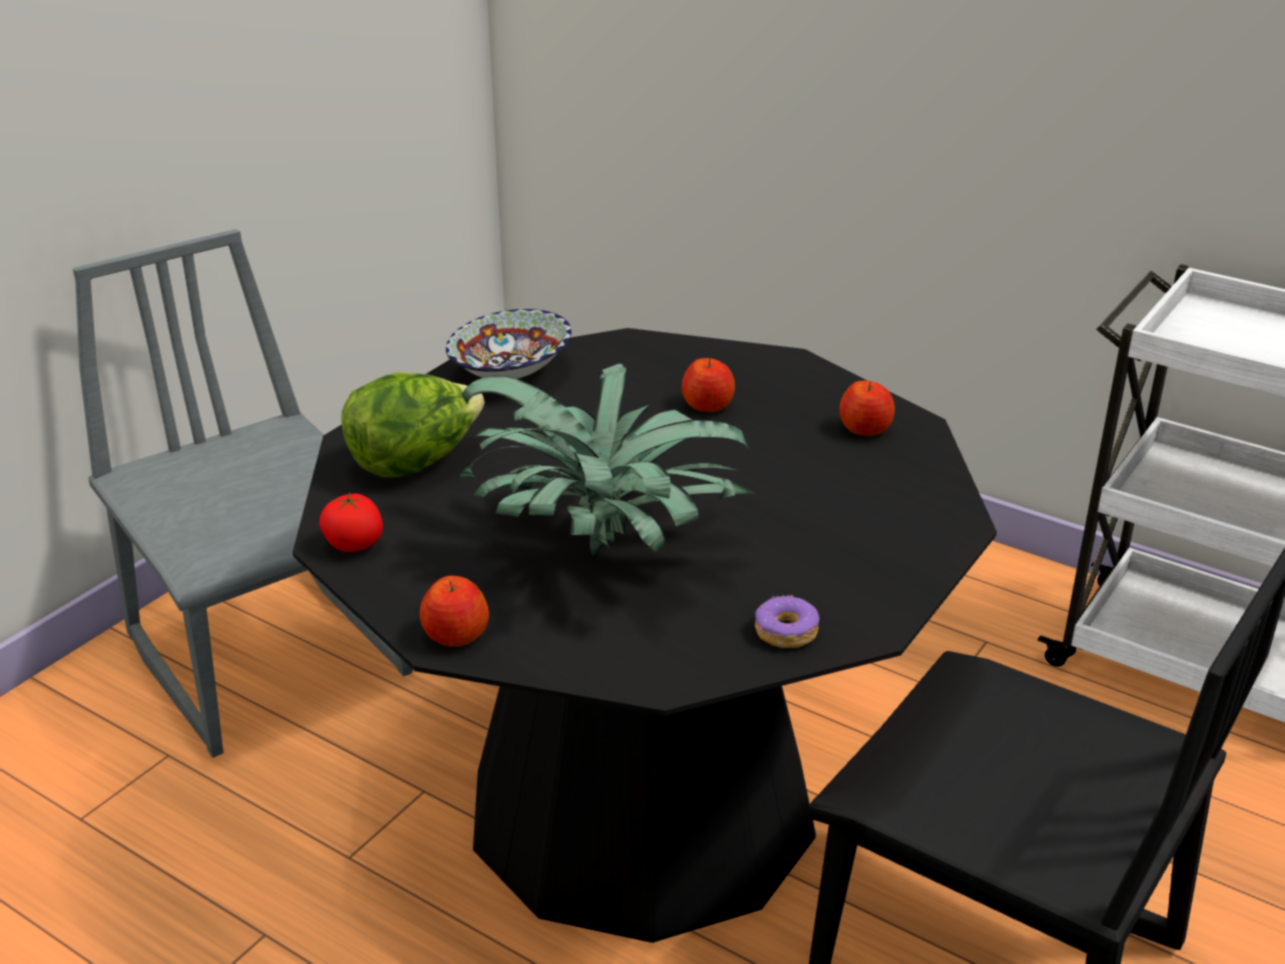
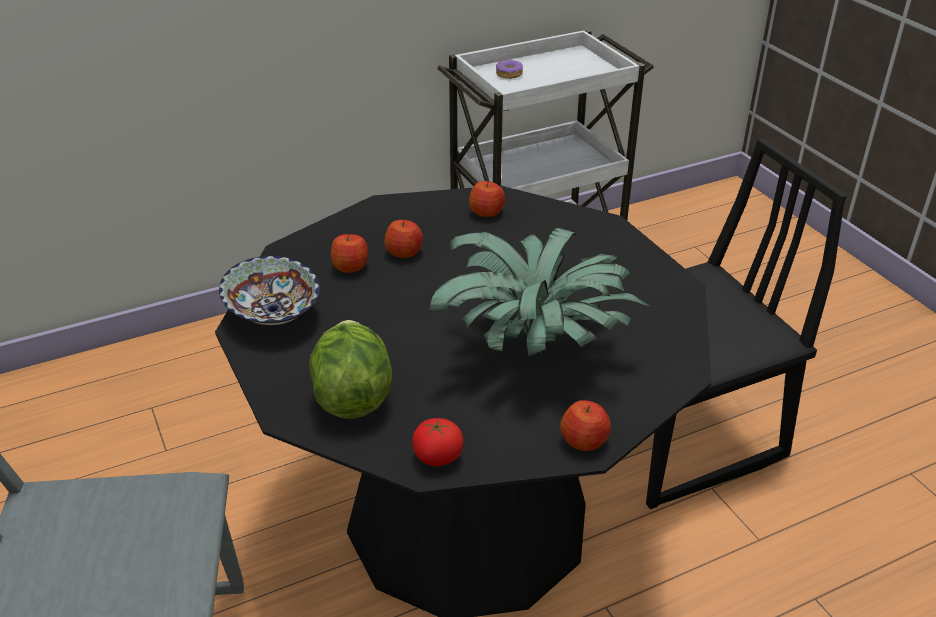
camera: 60 degrees left, 5 degrees up
donut [755,595,820,648] -> donut moved to [496,60,523,79]
none -> apple [331,233,368,273]

